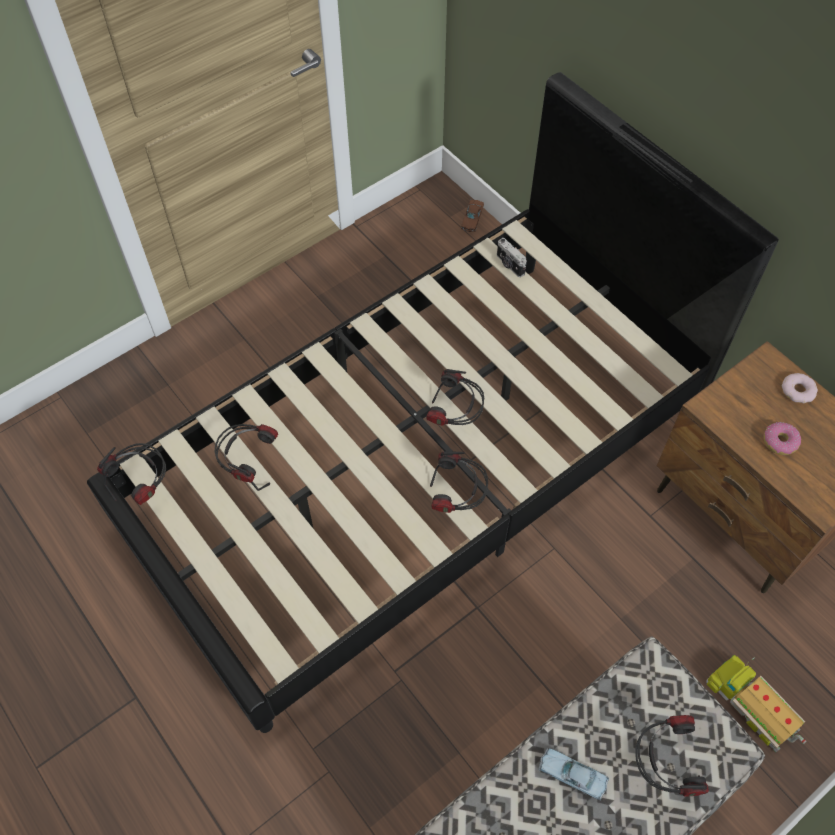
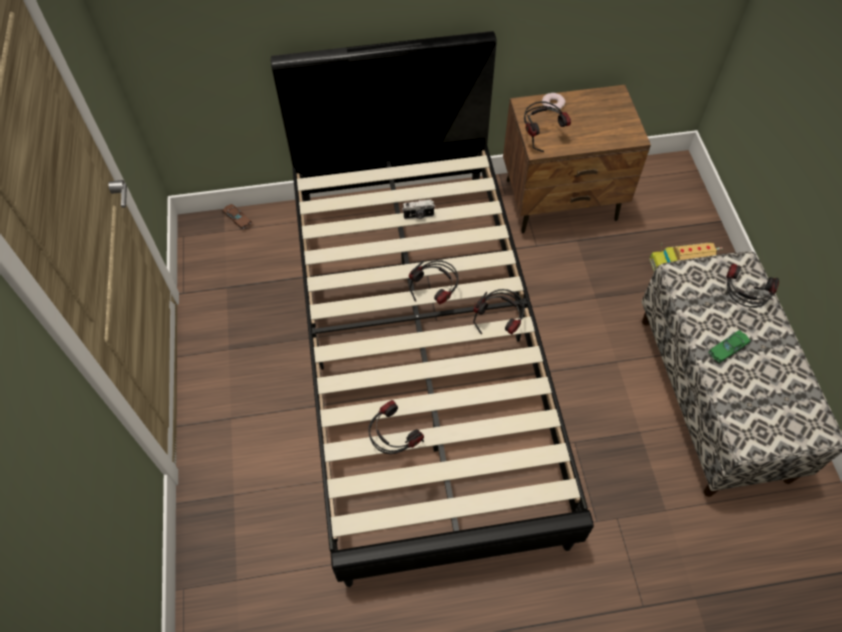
camera: 60 degrees left, 0 degrees up
headphones [97,443,166,505] -> headphones moved to [524,101,571,152]
camera [497,238,527,277] -> camera moved to [402,200,435,219]
blue toy car [538,748,609,801] -> green toy car [709,330,752,363]
donut [764,422,801,455] -> none

